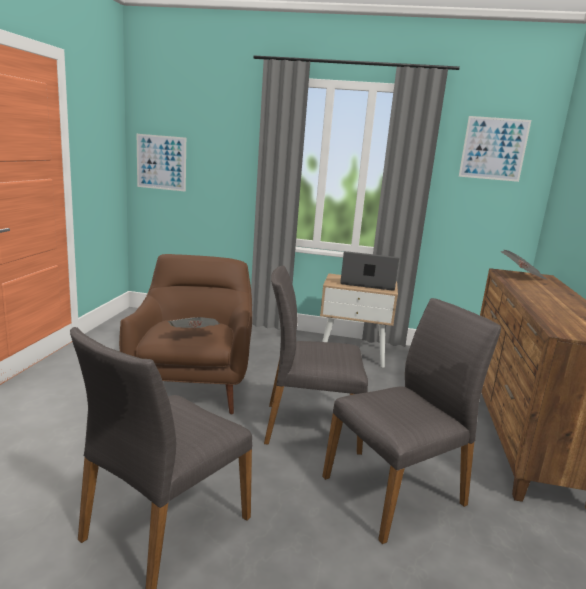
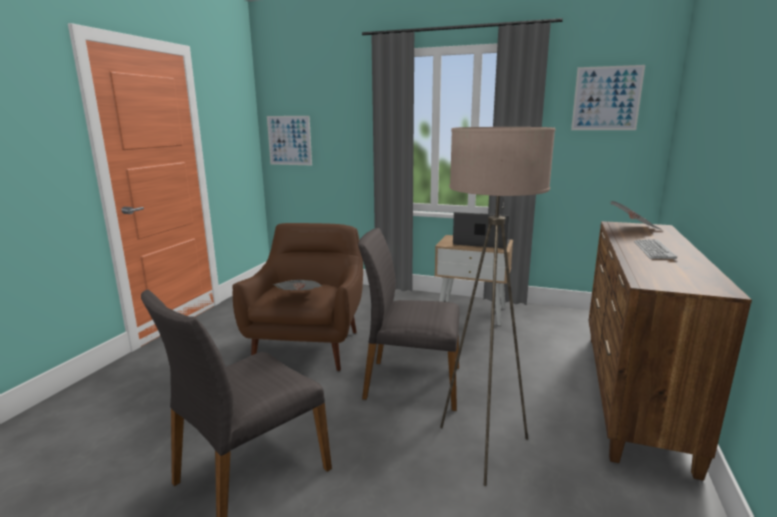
camera: 10 degrees right, 0 degrees up
grey chair [322,298,501,544] -> beige floor lamp [440,127,556,486]
none -> keyboard [634,239,677,259]

